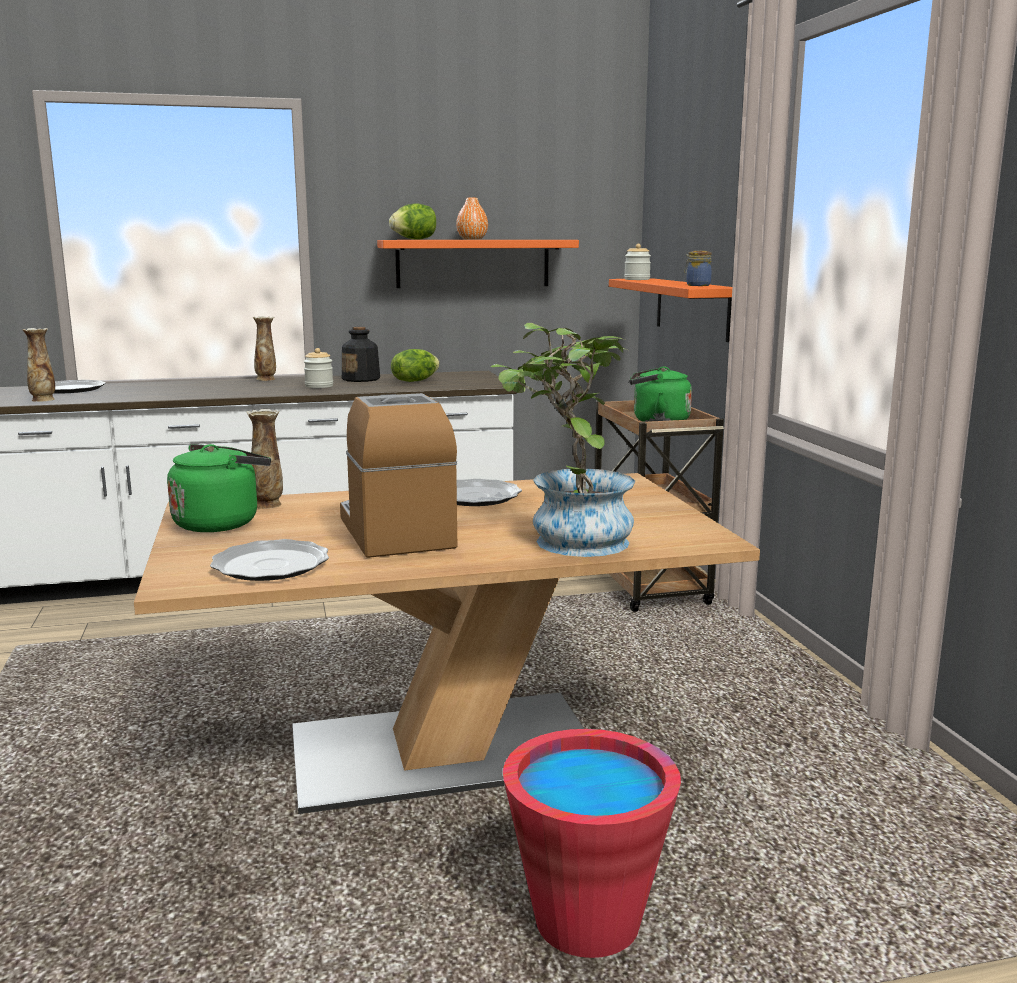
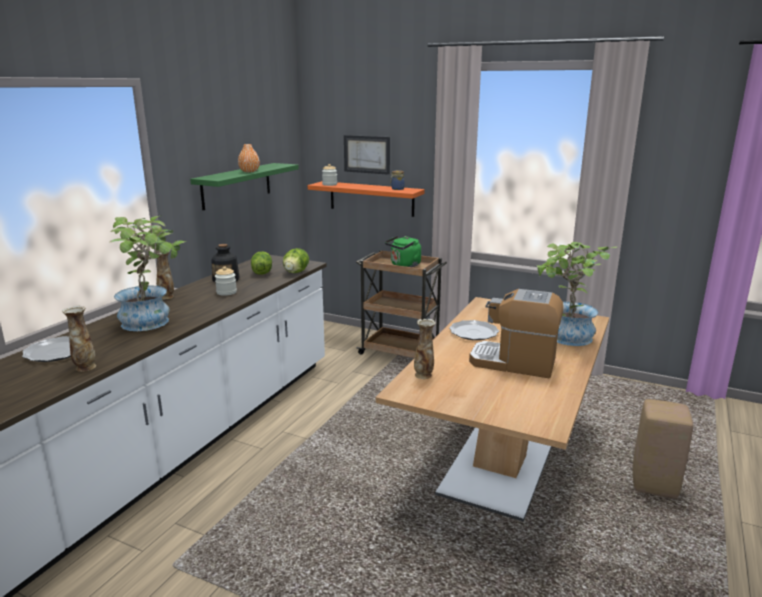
camera: 50 degrees left, 5 degrees up
green kettle [167,444,271,532] -> none
plate [210,539,329,581] -> none
orange shelf [377,240,579,288] -> green shelf [190,163,299,210]
lettuce [389,203,436,240] -> lettuce moved to [283,248,309,273]
red bucket [503,729,681,958] -> beige stool [632,399,693,498]
none -> potted plant [109,216,186,331]
none -> picture [344,135,390,175]

